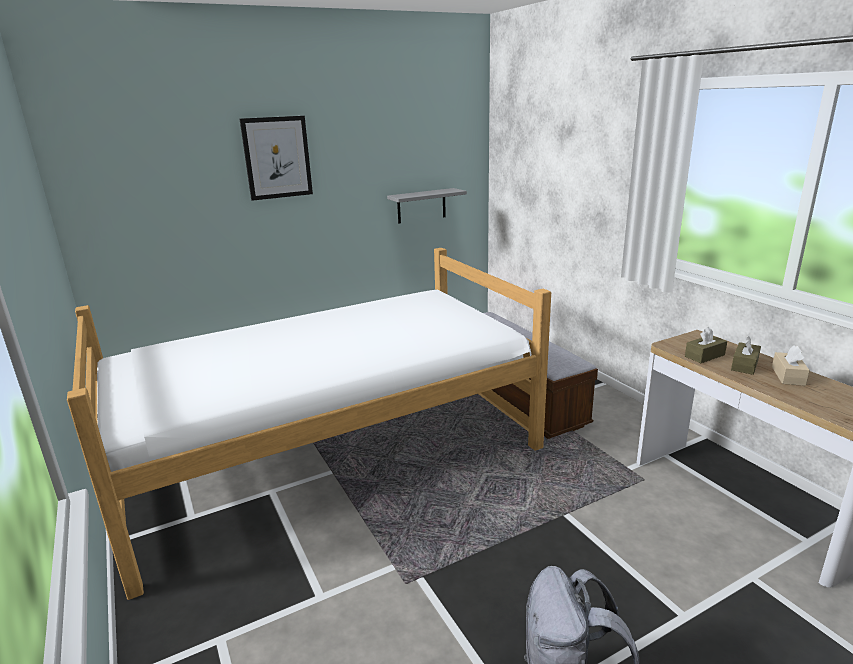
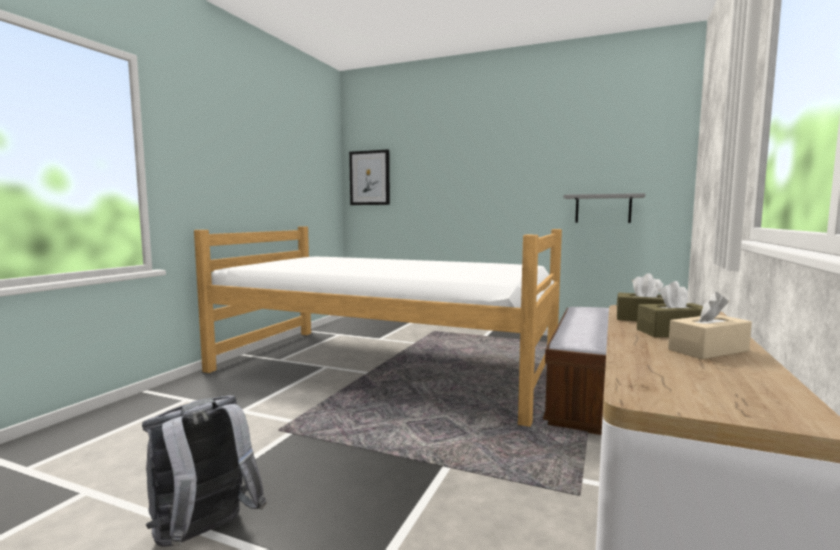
camera: 50 degrees right, 15 degrees down
picture [240,116,313,201] -> picture moved to [349,149,390,205]

